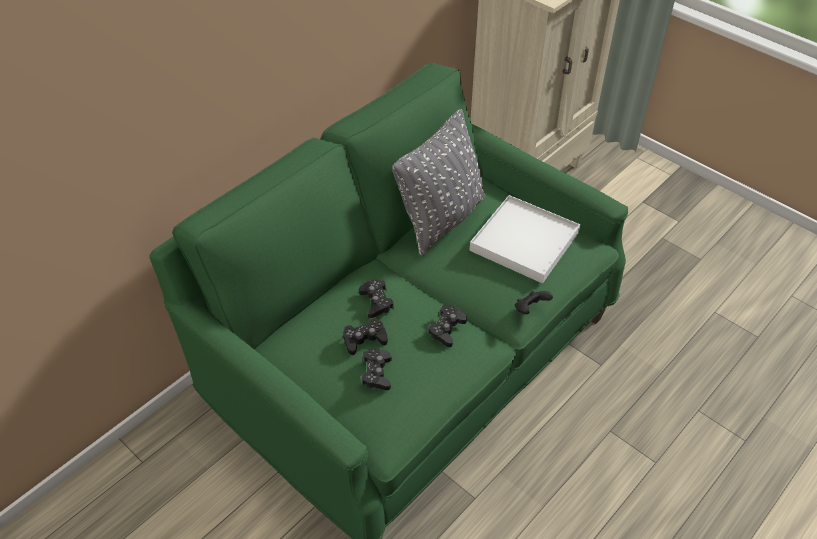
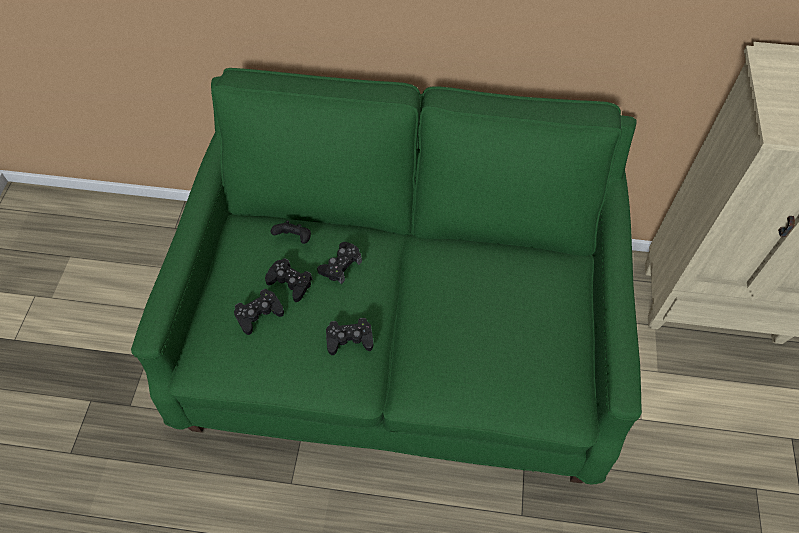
camera: 55 degrees right, 10 degrees up
grey pillow [392,109,486,257] -> none
white tray [470,195,580,284] -> none
black game controller [515,291,553,314] -> black game controller moved to [271,220,311,244]

